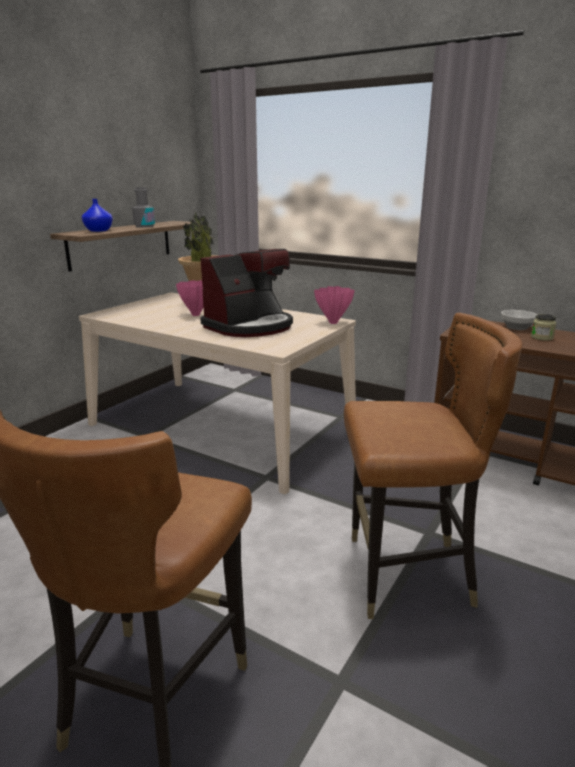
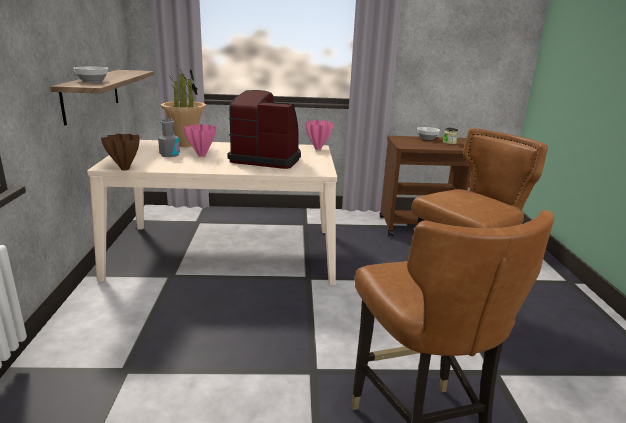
camera: 35 degrees left, 0 degrees up
blue vase [82,199,113,232] -> bowl [73,67,108,83]
grey bottle [132,187,155,228] -> grey bottle moved to [158,118,180,157]
coffee machine [200,249,293,337] -> coffee machine turned 90 degrees counterclockwise [227,90,301,169]
none -> brown vase [101,134,139,170]

